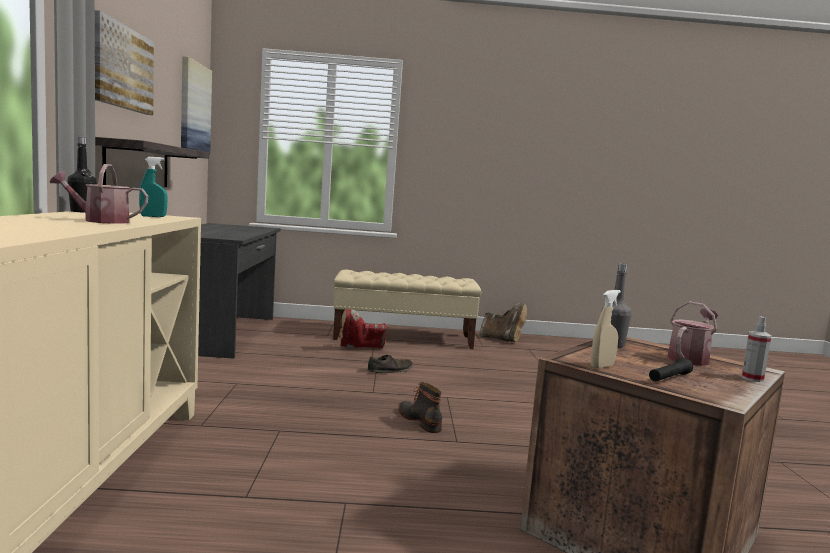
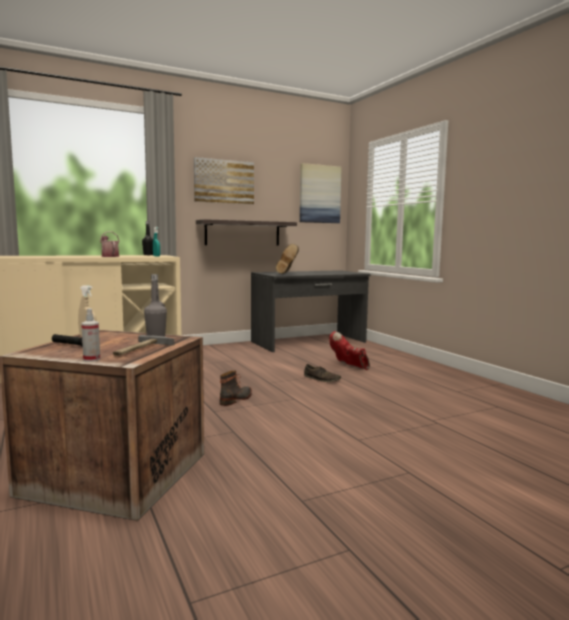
camera: 65 degrees right, 0 degrees up
beige bench [333,270,481,349] -> none
brown boot [480,303,527,342] -> brown boot moved to [276,244,299,274]
watering can [667,301,718,366] -> hammer [113,335,174,356]

